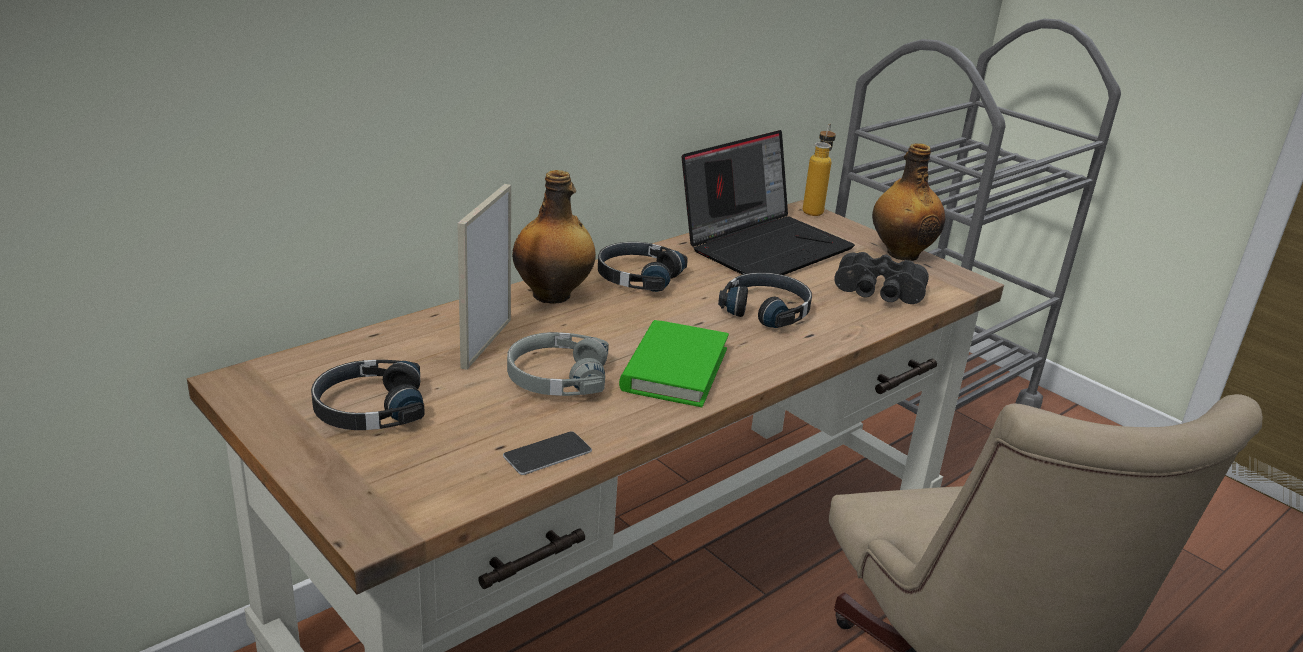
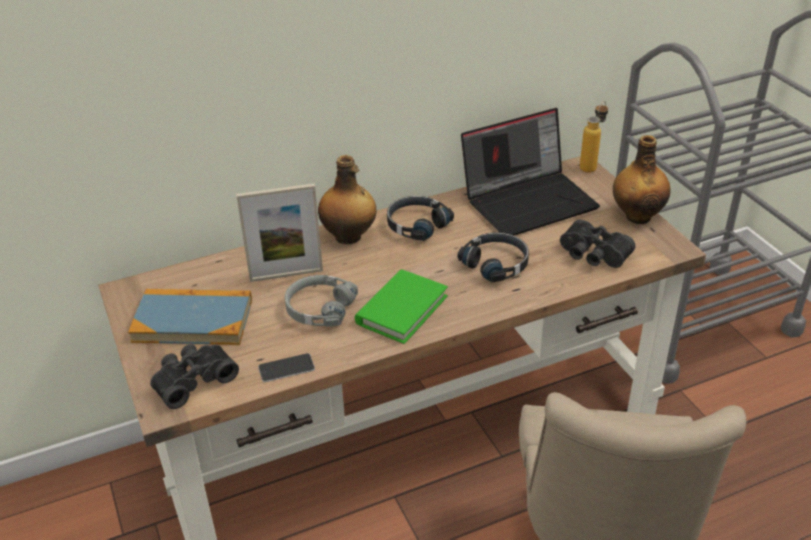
camera: 20 degrees right, 10 degrees up
black headphones [311,360,425,430] -> book [128,289,252,345]
picture frame [457,184,511,370] -> picture frame turned 135 degrees counterclockwise [236,184,323,282]
none -> black binoculars [150,344,239,409]

